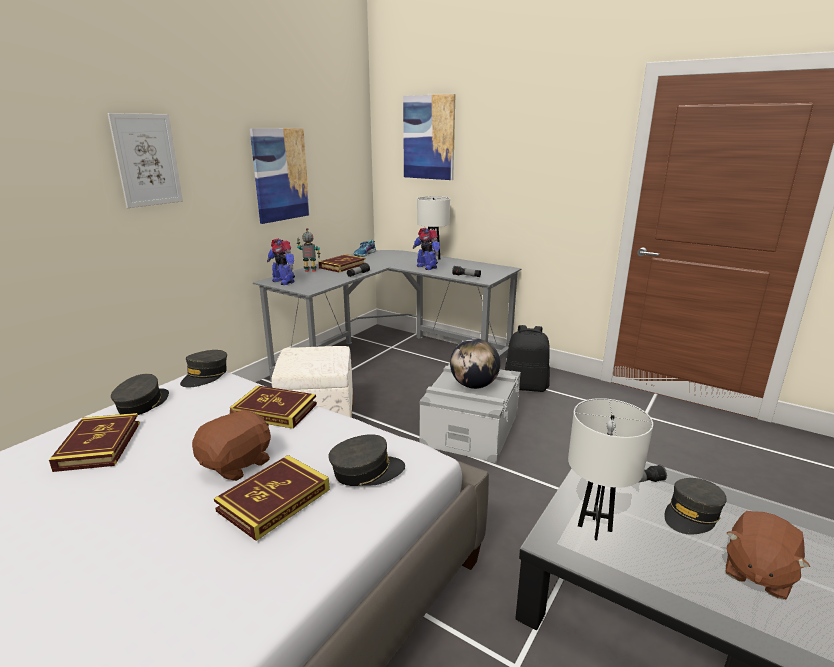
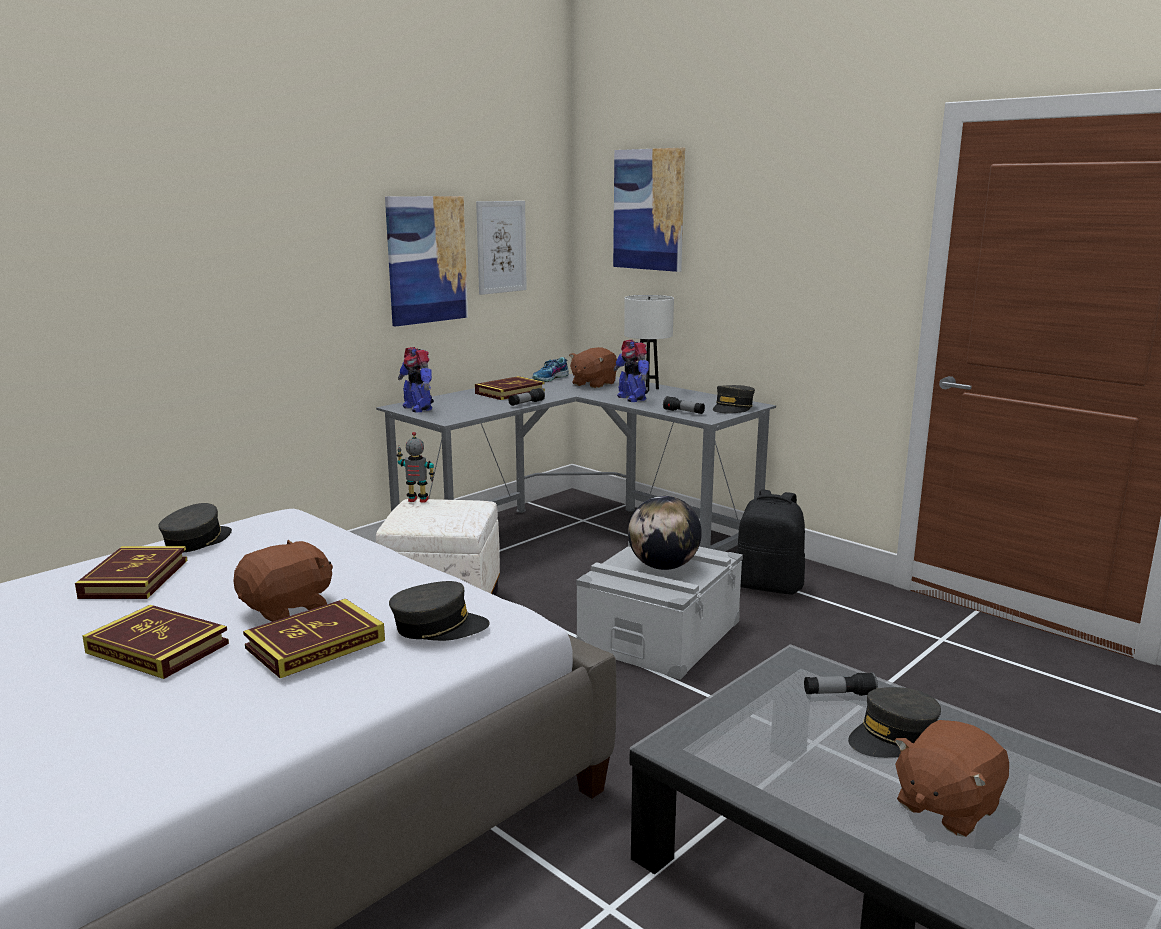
camera: 10 degrees right, 5 degrees down
picture [107,113,183,208] -> picture moved to [476,201,527,295]
grey cap [180,350,227,387] -> grey cap moved to [713,385,755,414]
book [230,385,317,429] -> book moved to [82,605,229,679]
toy robot [297,228,320,272] -> toy robot moved to [397,432,435,503]
white table lamp [568,398,653,540] -> none
none -> brown plush toy [569,347,617,388]

